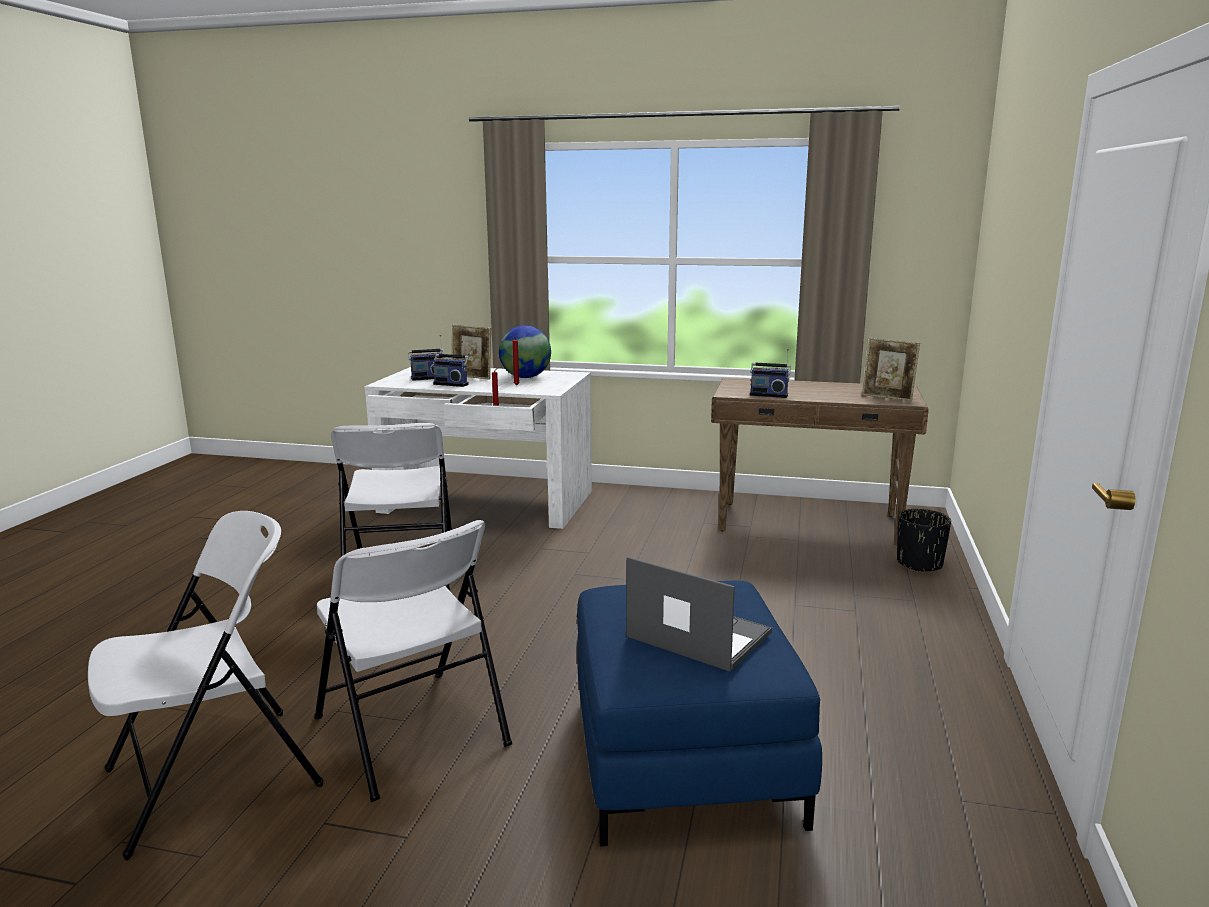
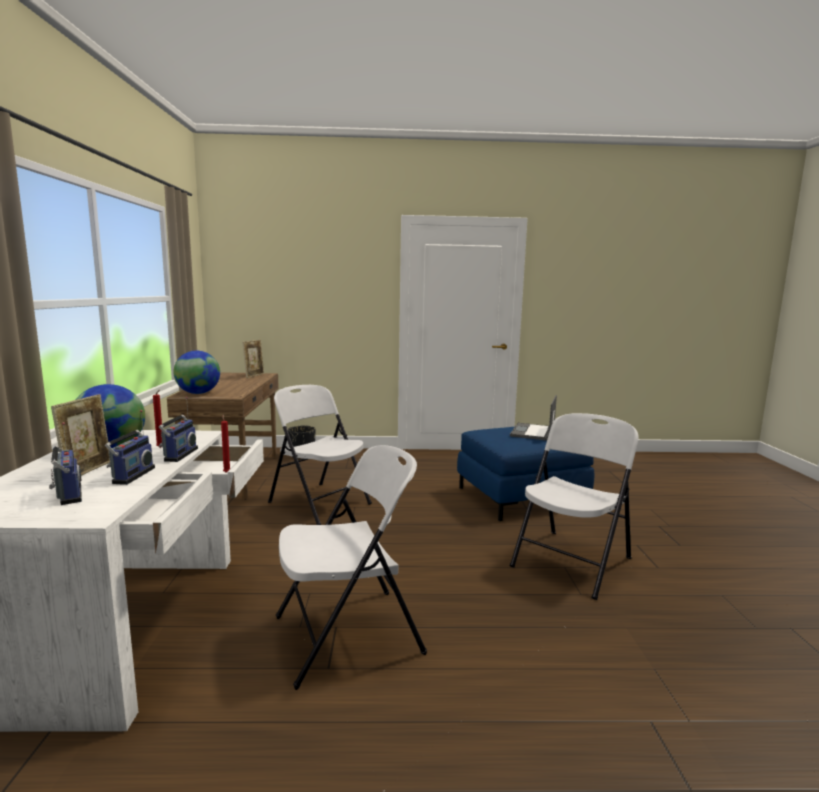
camera: 105 degrees left, 5 degrees down
white chair [88,511,323,861] -> white chair moved to [268,385,372,525]
radio [750,349,791,398] -> radio moved to [159,397,198,462]
none -> globe [173,351,220,394]

